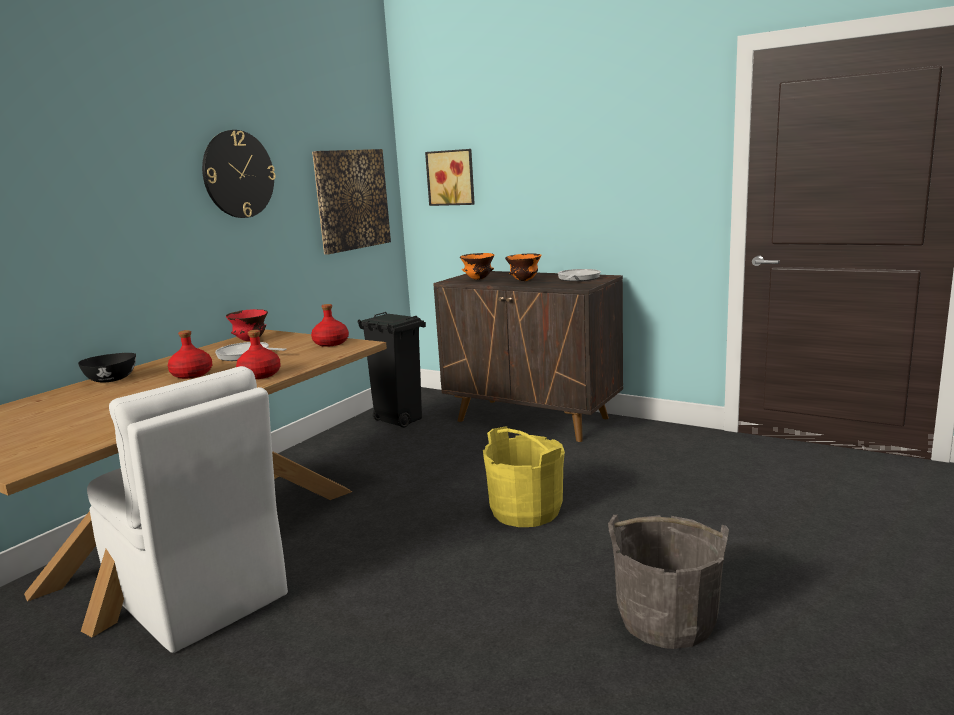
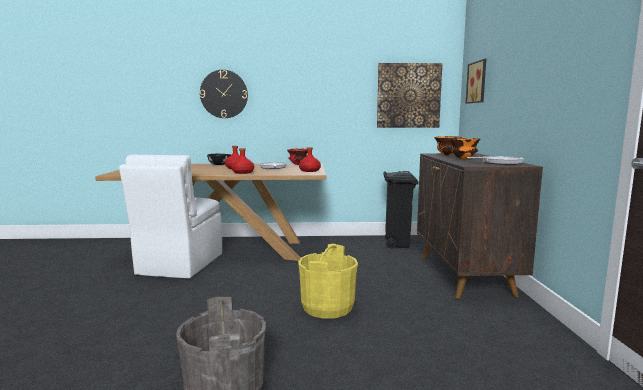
camera: 55 degrees right, 5 degrees down
wall clock [202,130,276,218] -> wall clock moved to [200,70,248,118]

